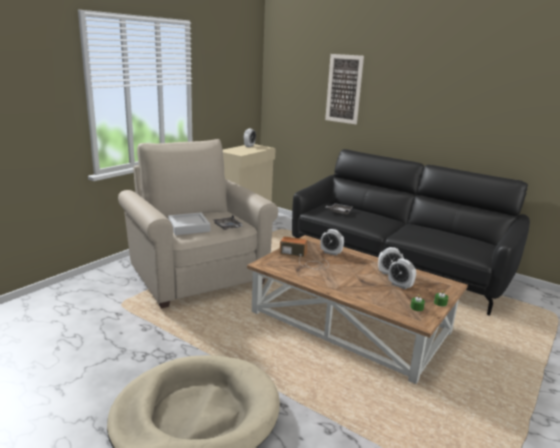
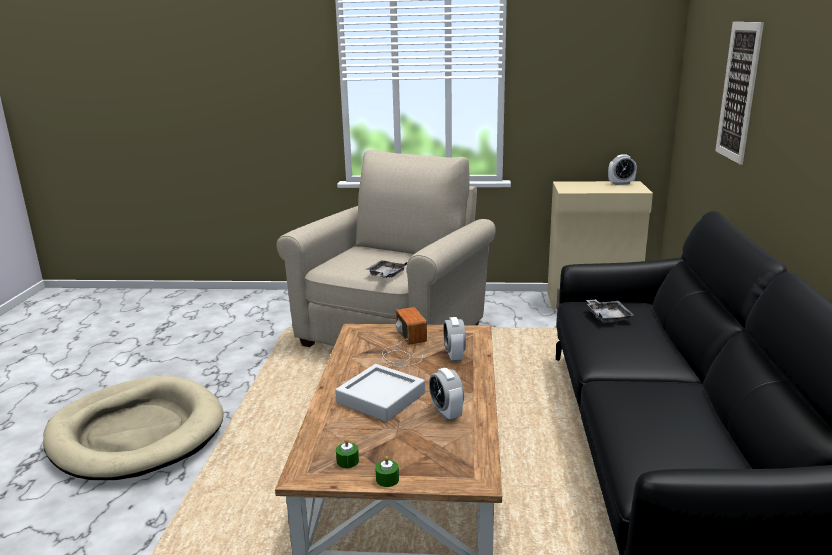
camera: 60 degrees right, 0 degrees up
grey tray [168,212,210,235] -> grey tray moved to [335,364,425,422]
alarm clock [388,258,416,289] -> none

